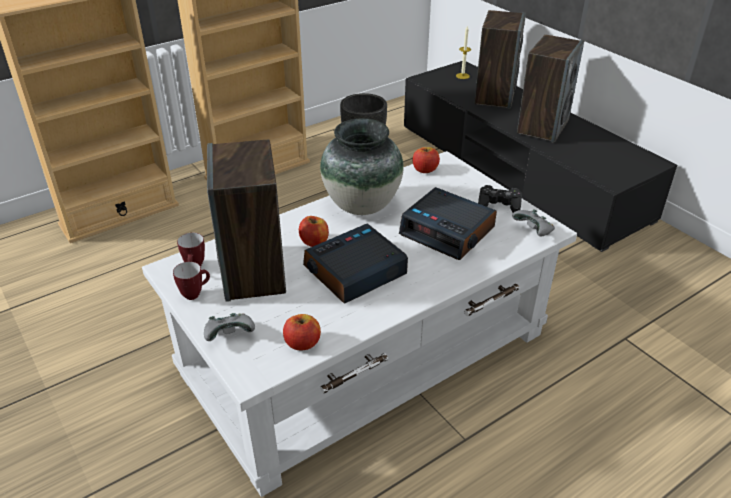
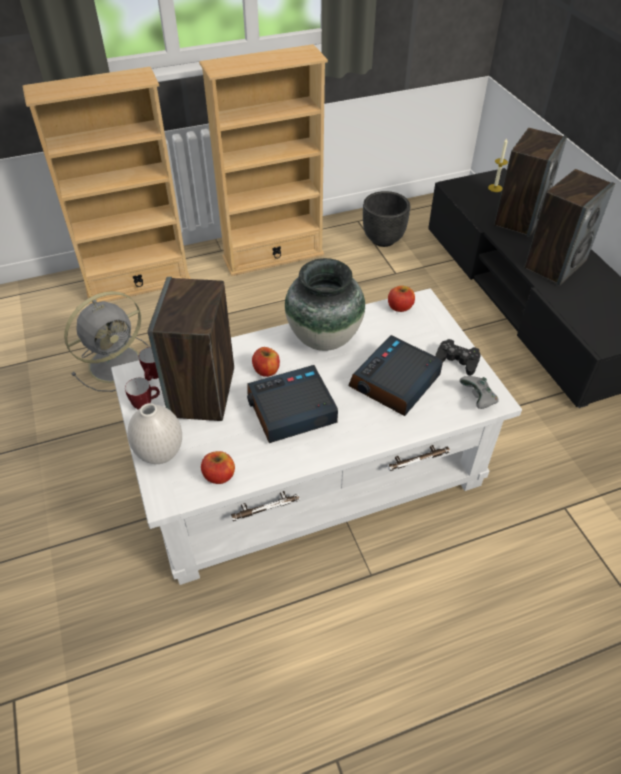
camera: 15 degrees right, 10 degrees up
grey game controller [204,313,255,341] -> white vase [127,403,182,464]
alarm clock [399,187,497,260] -> alarm clock turned 75 degrees clockwise [348,335,443,416]
none -> grey fan [64,291,150,392]

